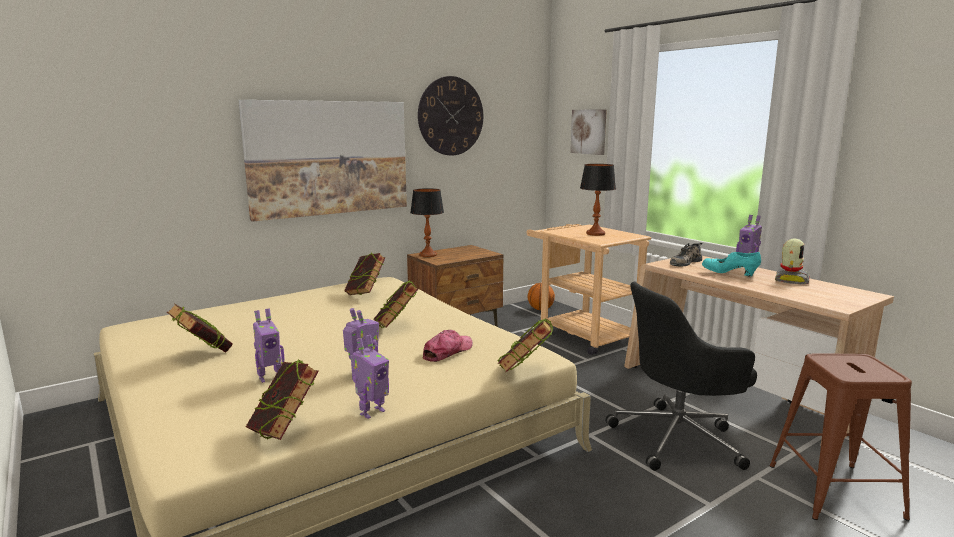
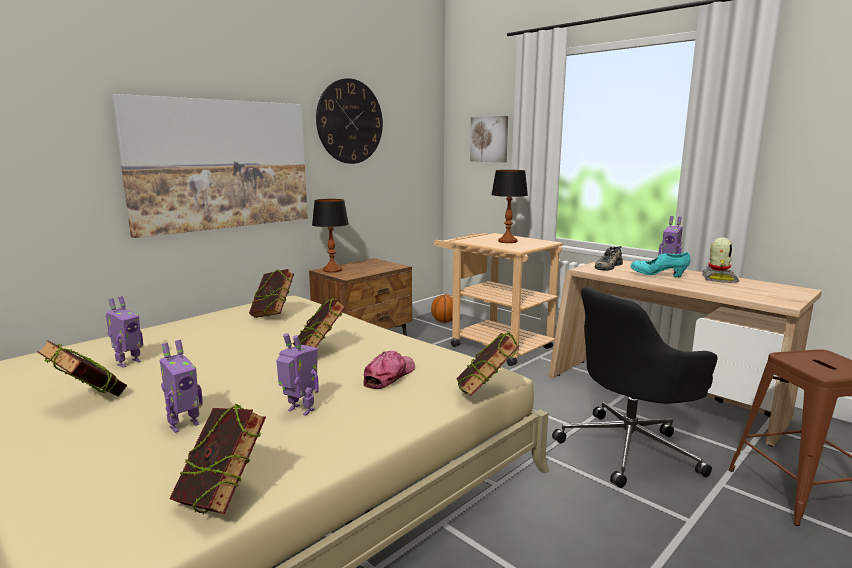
camera: 10 degrees left, 0 degrees up
toy robot [351,335,389,419] -> toy robot moved to [106,296,143,368]

